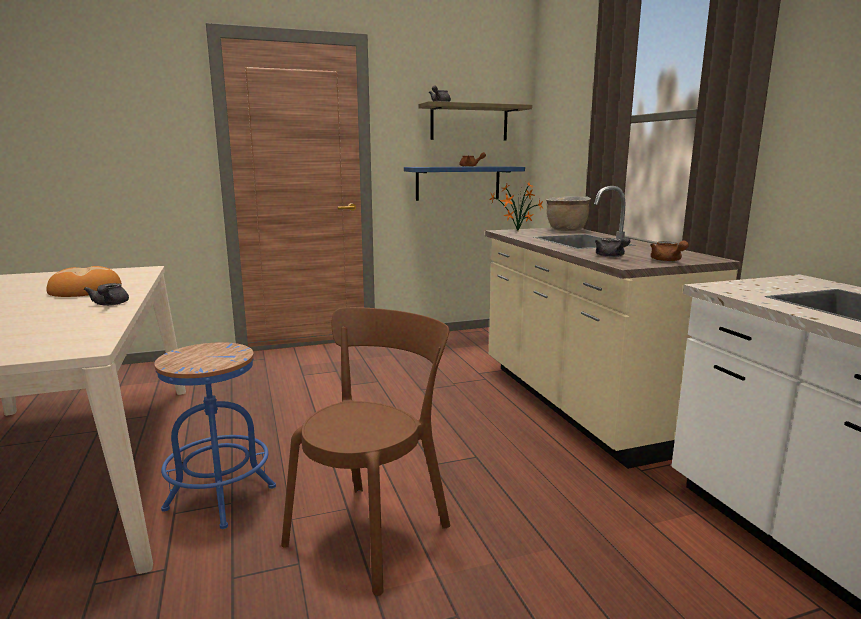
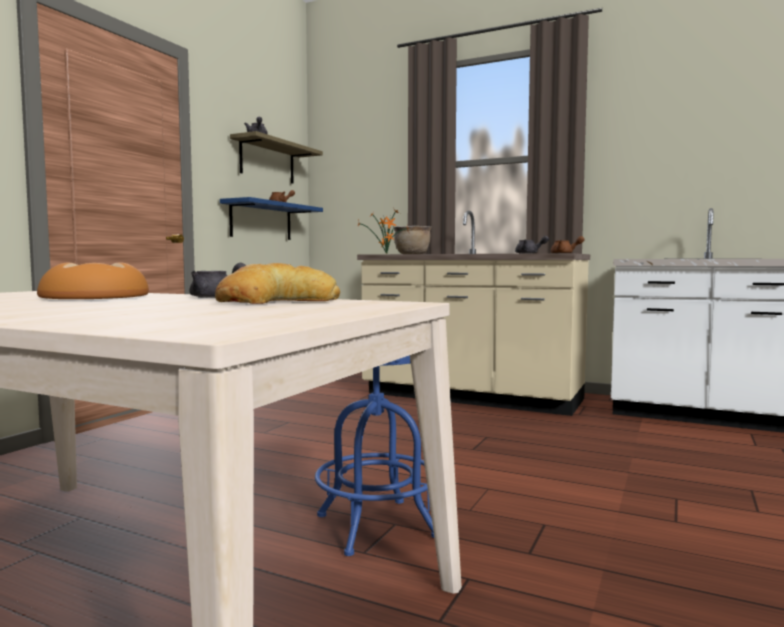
camera: 45 degrees left, 10 degrees down
brown chair [281,307,450,596] -> none
none -> bread [215,263,340,304]

